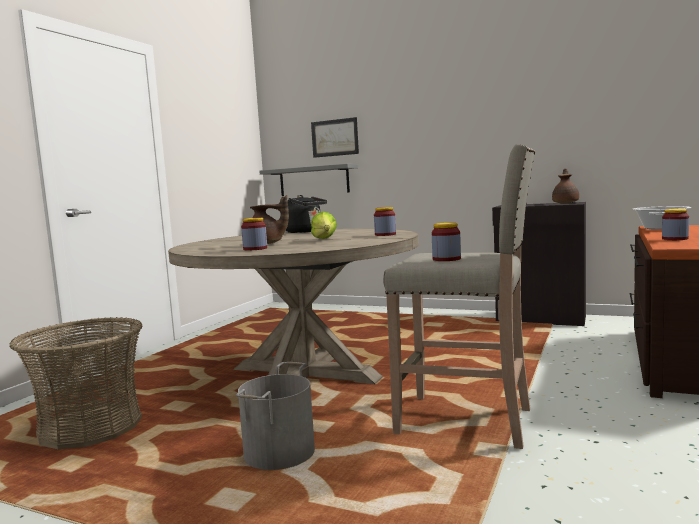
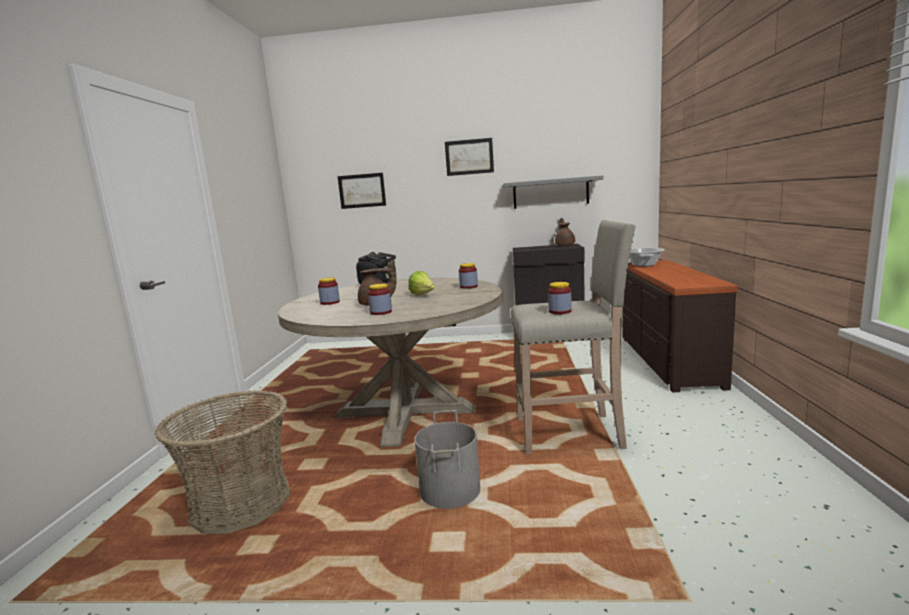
camera: 20 degrees left, 5 degrees up
grey shelf [260,164,358,196] -> grey shelf moved to [503,175,603,209]
jar [662,209,689,240] -> jar moved to [318,278,340,305]
none -> picture [445,138,494,176]

